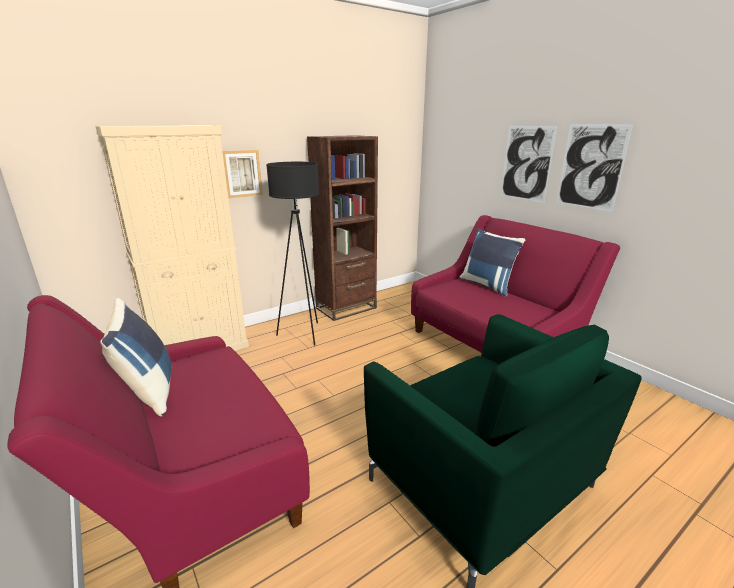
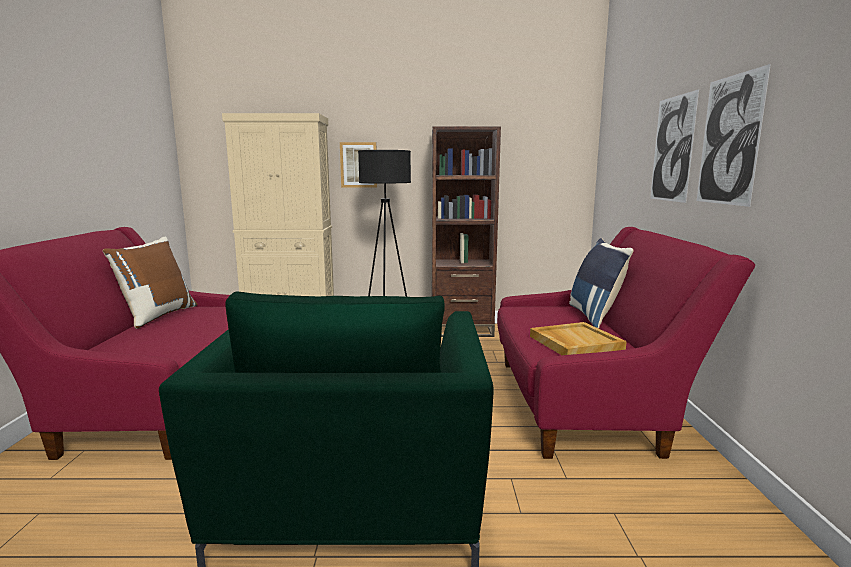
camera: 35 degrees right, 10 degrees down
blue pillow [100,298,171,416] -> brown pillow [103,237,198,329]
none -> beige tray [530,322,627,355]

